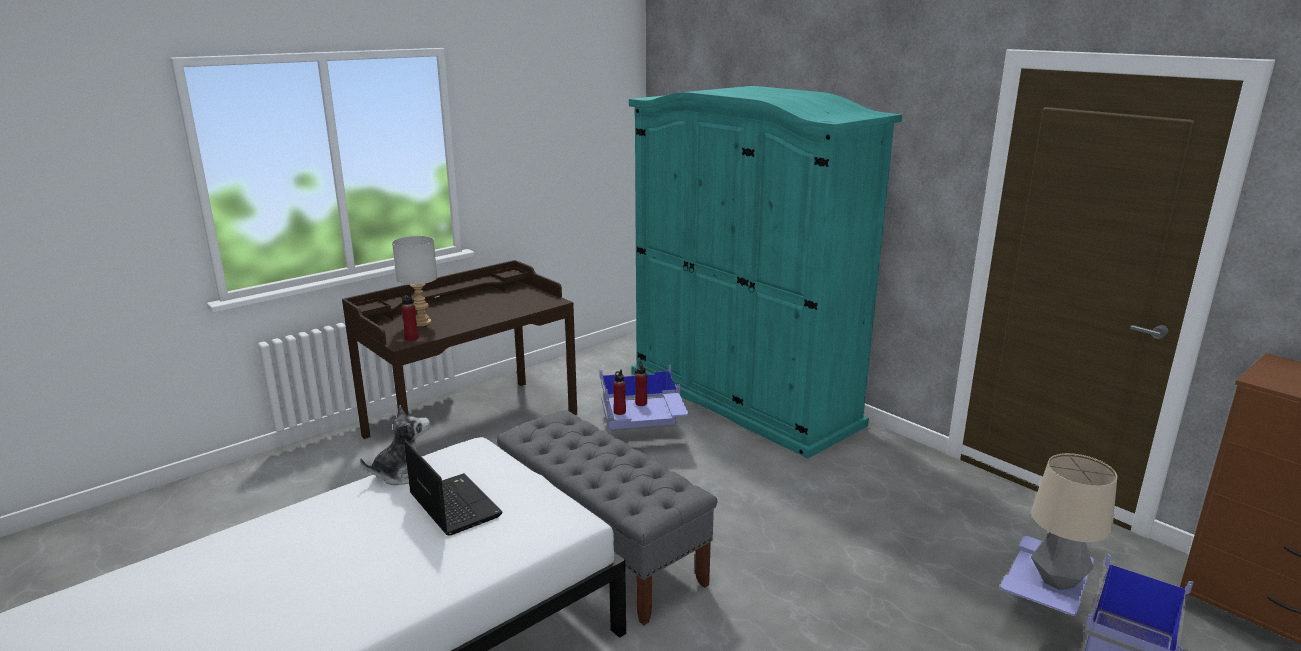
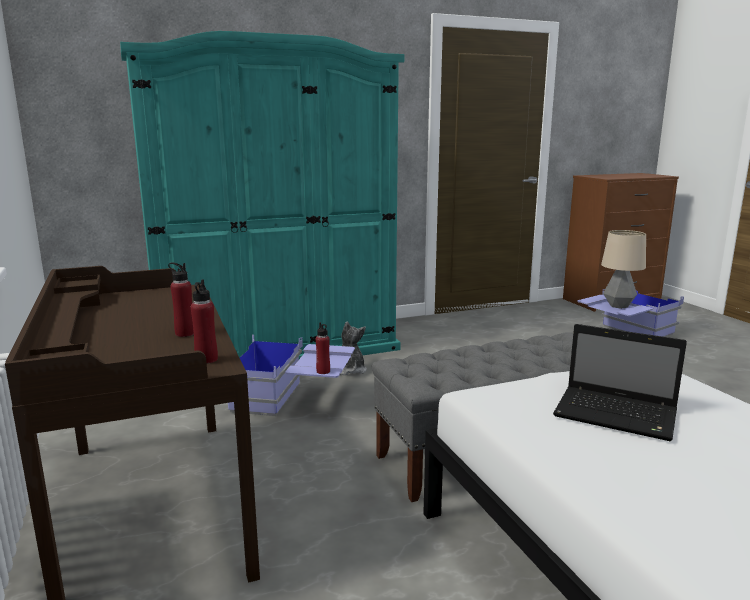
camera: 70 degrees left, 5 degrees down
plush toy [360,405,430,485] -> plush toy moved to [341,322,367,375]
grey table lamp [392,236,437,326] -> none
laptop [404,440,503,536] -> laptop turned 135 degrees counterclockwise [553,324,687,442]
red bottle [635,361,647,406] -> red bottle moved to [168,263,194,337]

